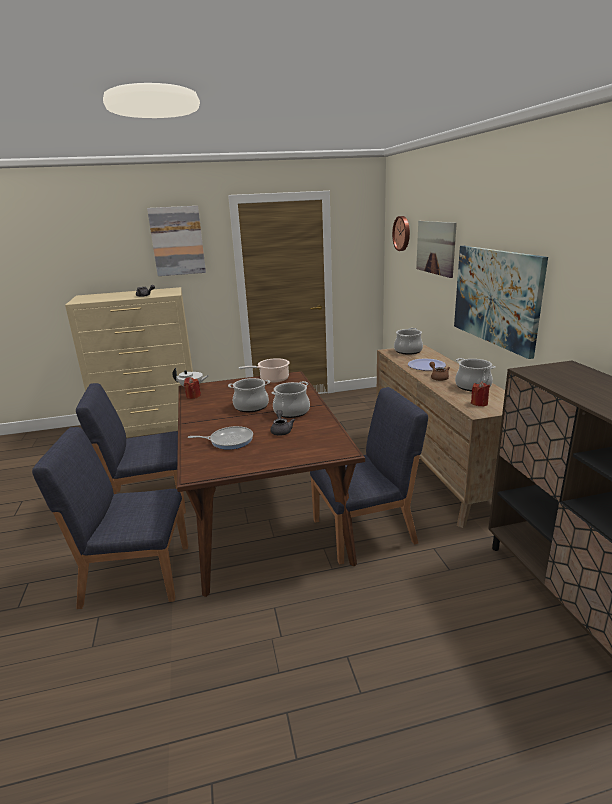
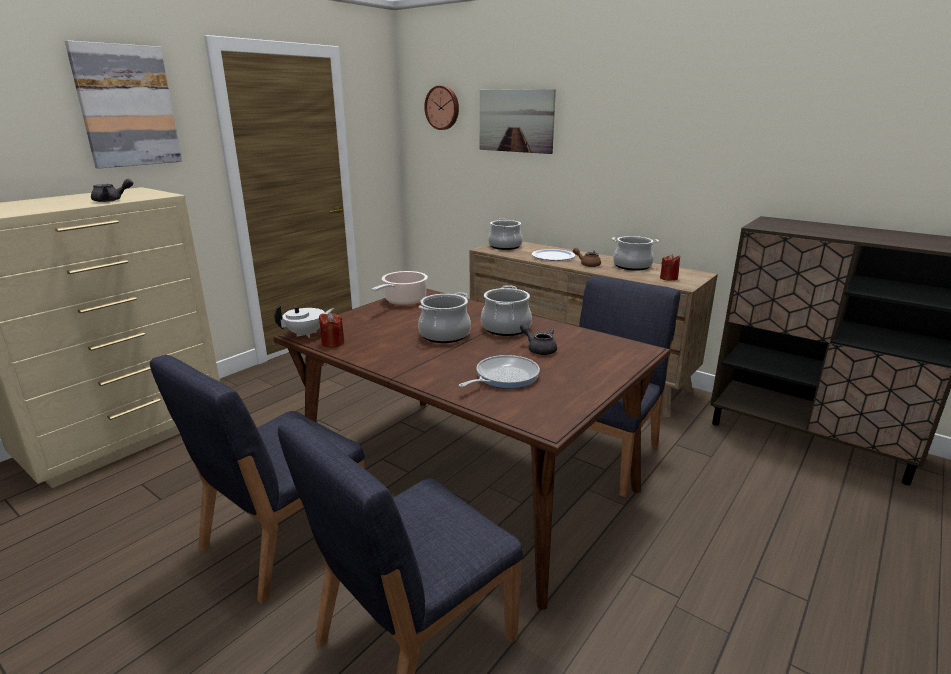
camera: 40 degrees left, 0 degrees up
picture [454,246,548,359] -> none

